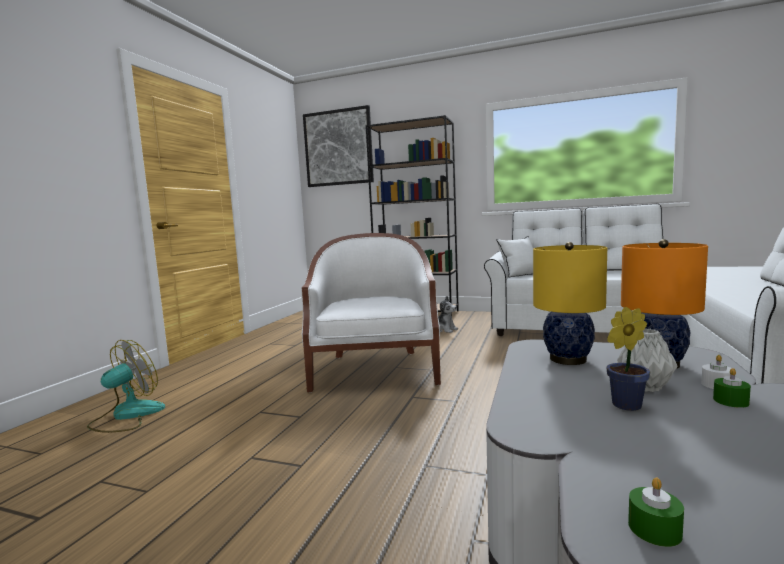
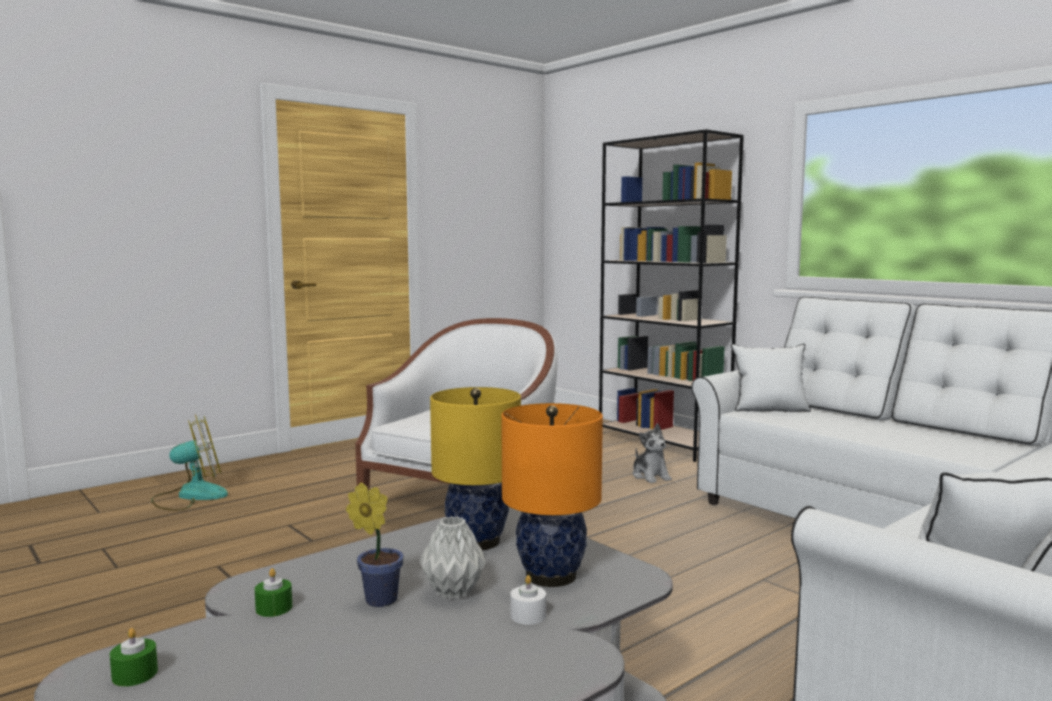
camera: 30 degrees right, 0 degrees up
picture [303,105,374,187] -> none
green candle [713,368,751,408] -> green candle moved to [255,568,292,617]

